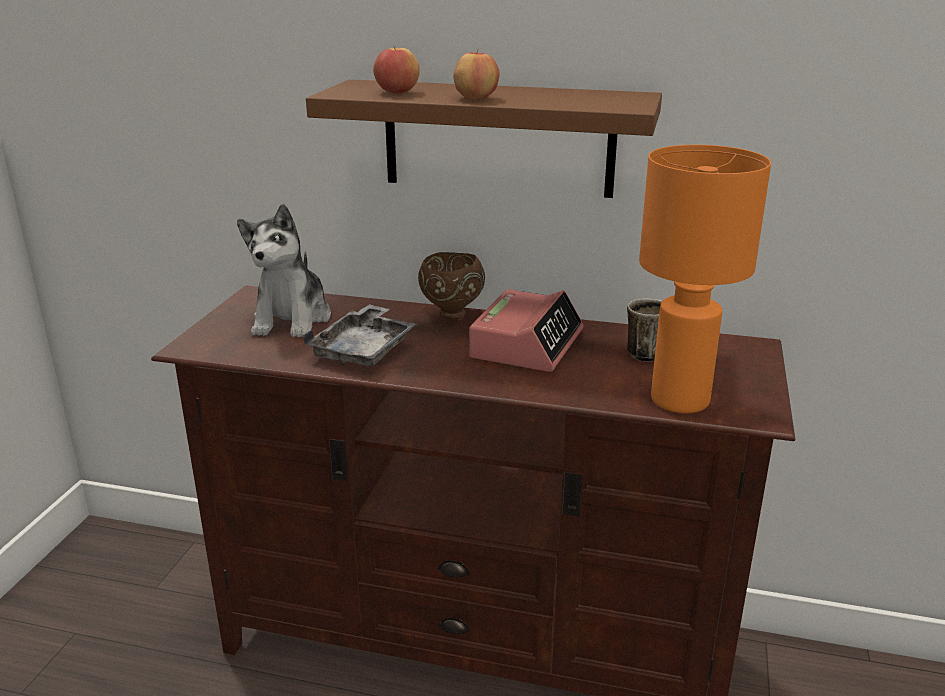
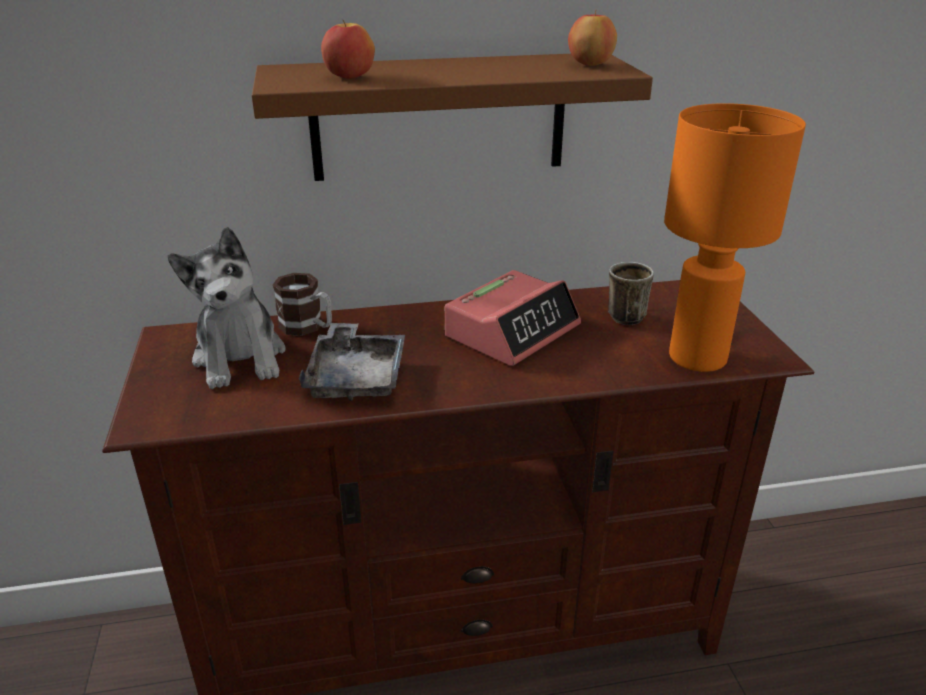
camera: 25 degrees left, 5 degrees up
brown bowl [418,252,485,320] -> none
apple [453,48,500,99] -> apple moved to [568,10,617,66]
alarm clock [469,289,584,372] -> alarm clock turned 45 degrees clockwise [445,270,581,366]
none -> mug [273,273,332,336]

